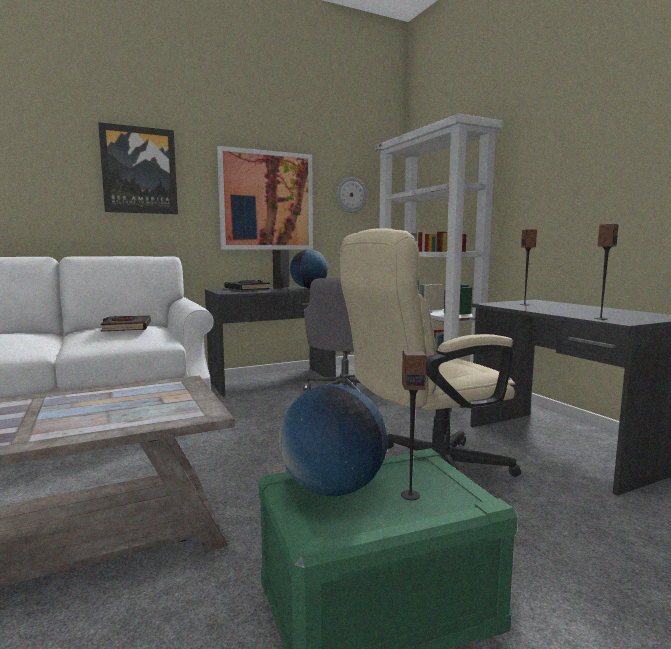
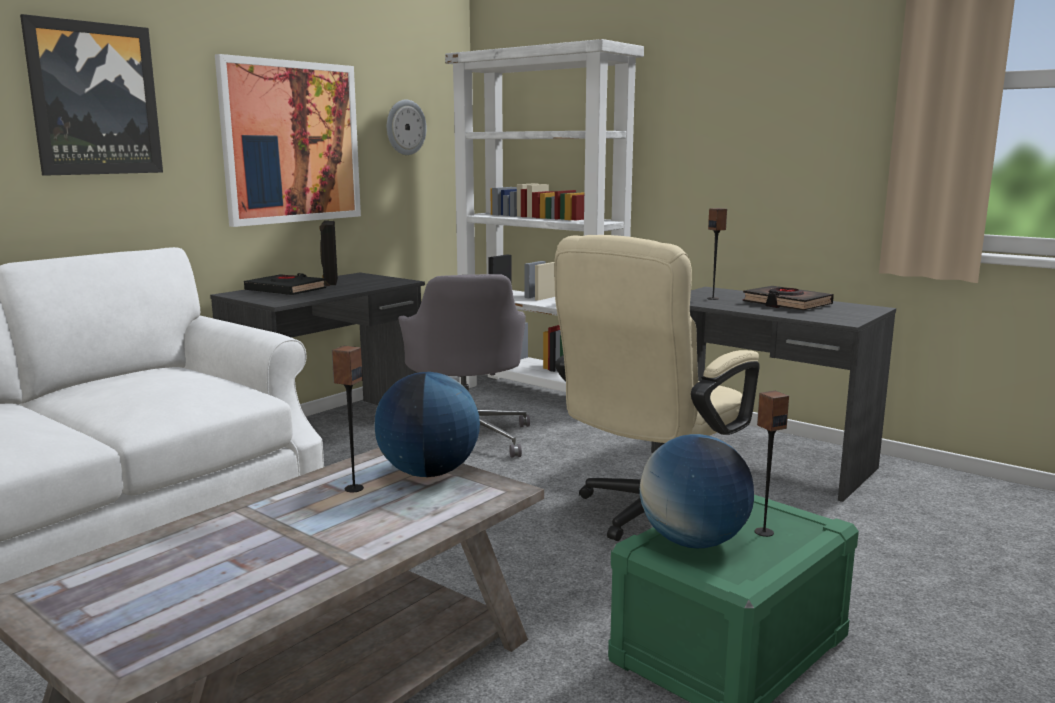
camera: 25 degrees left, 5 degrees up
black book [100,316,151,332] -> black book moved to [743,286,834,310]
globe [290,249,328,288] -> globe moved to [375,372,480,477]
speaker [594,224,618,320] -> speaker moved to [332,346,364,493]

